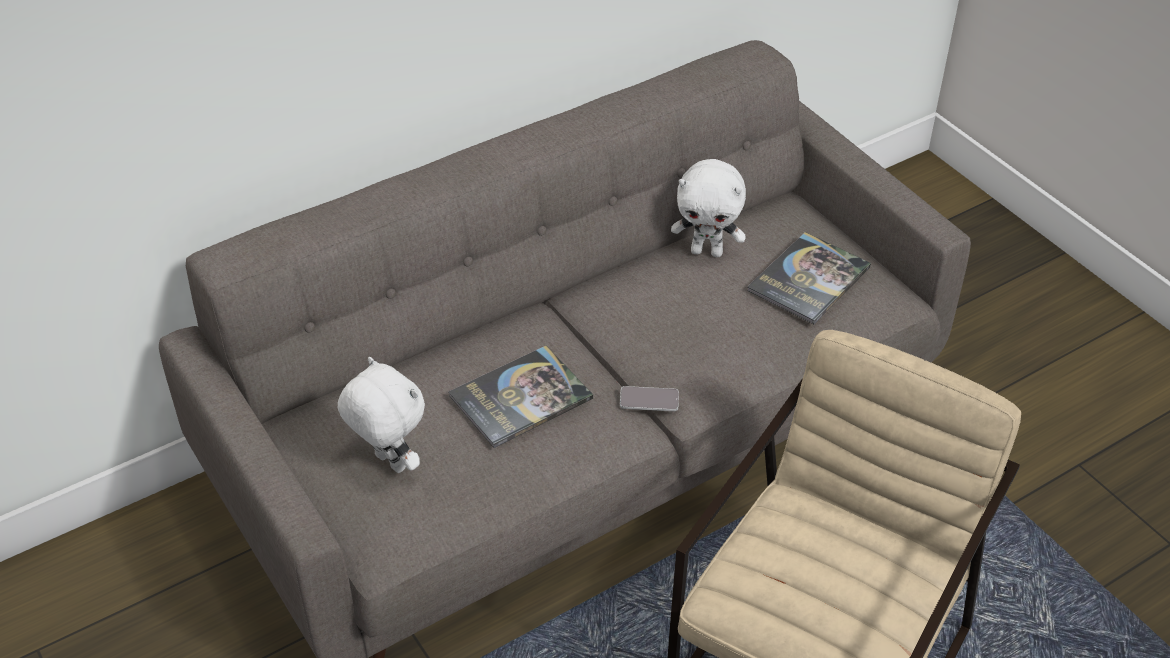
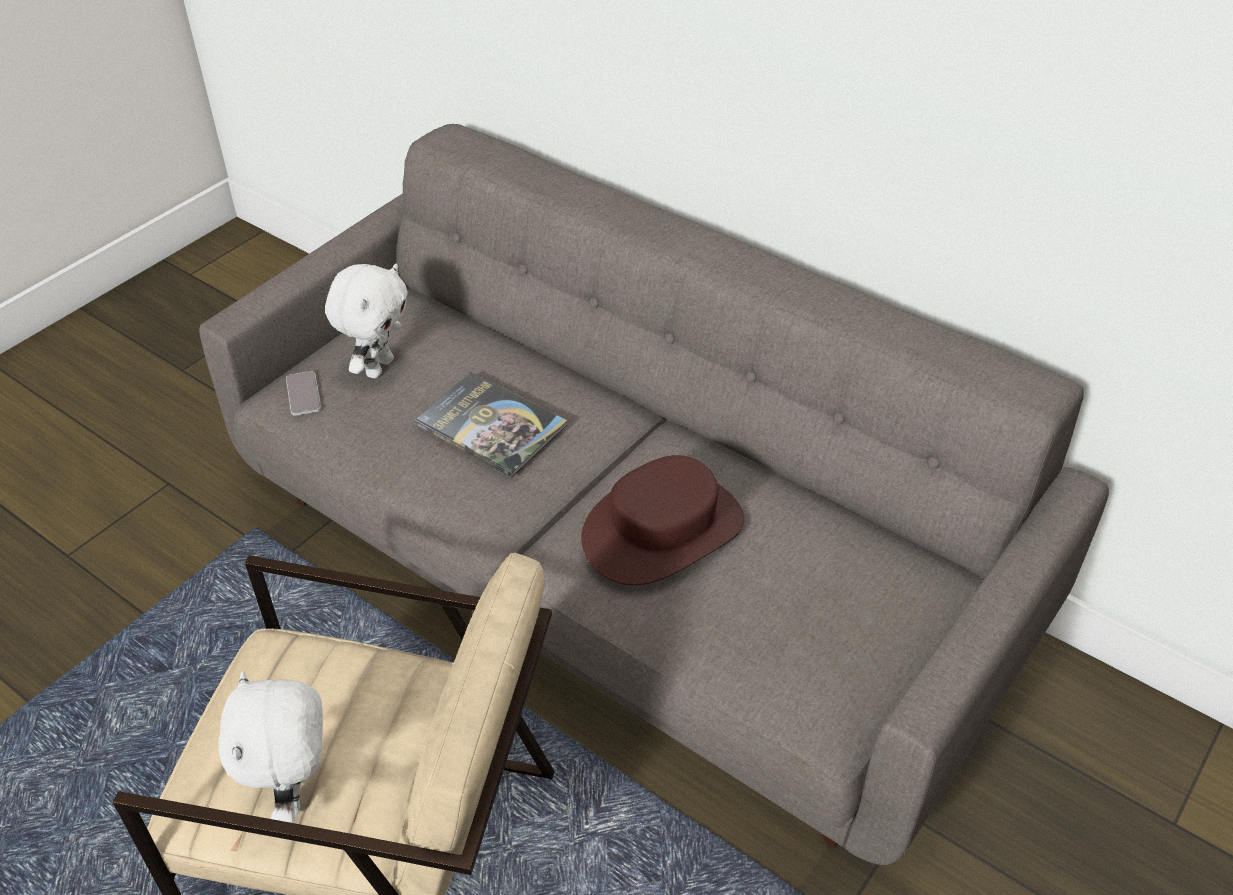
camera: 70 degrees right, 0 degrees up
phone [620,386,679,411] -> phone moved to [286,371,321,416]
white plush toy [671,159,746,257] -> white plush toy moved to [218,671,323,823]
book [747,232,871,324] -> none
none -> brown hat [581,455,744,585]

